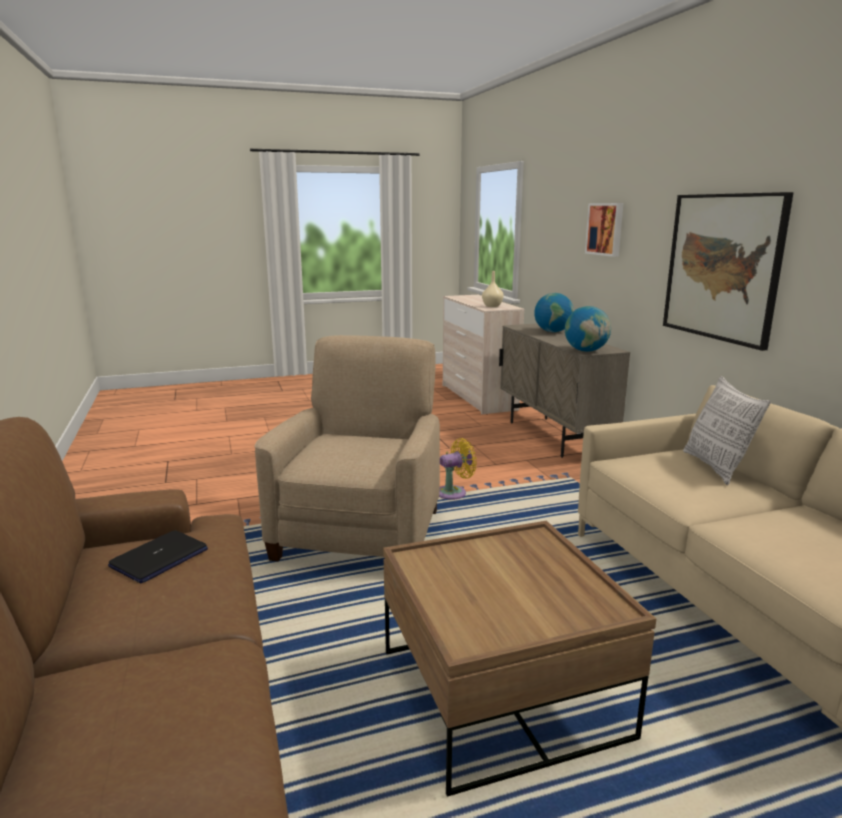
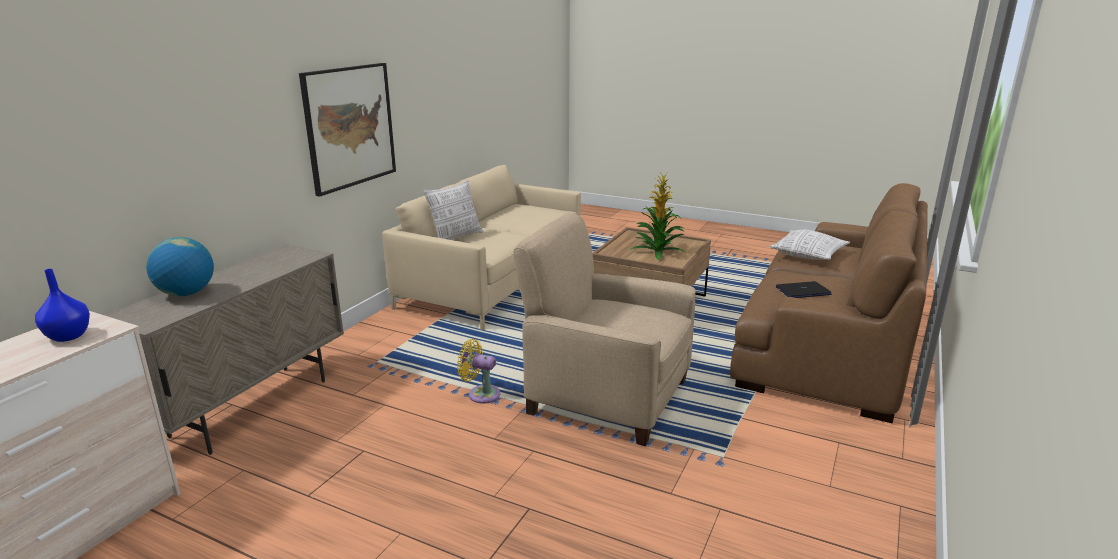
camera: 135 degrees left, 5 degrees up
beige armchair [254,335,440,561] -> beige armchair turned 60 degrees clockwise [513,213,696,446]
beige vase [482,271,504,307] -> blue vase [35,269,90,342]
globe [565,306,611,352] -> none
picture [585,203,623,257] -> none
none -> potted plant [630,172,685,260]
none -> pillow [769,229,850,260]

